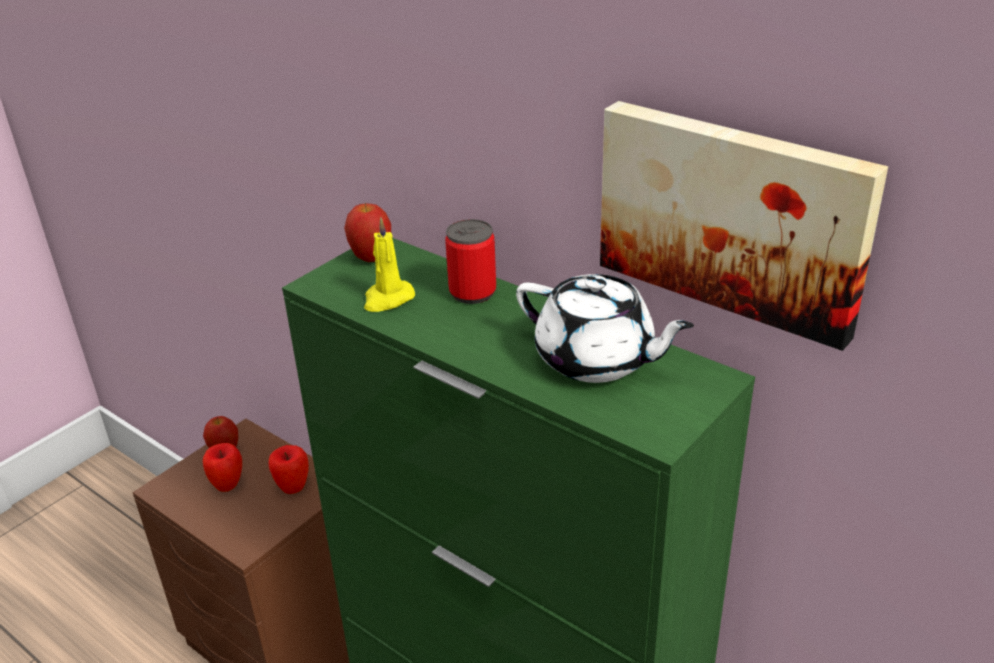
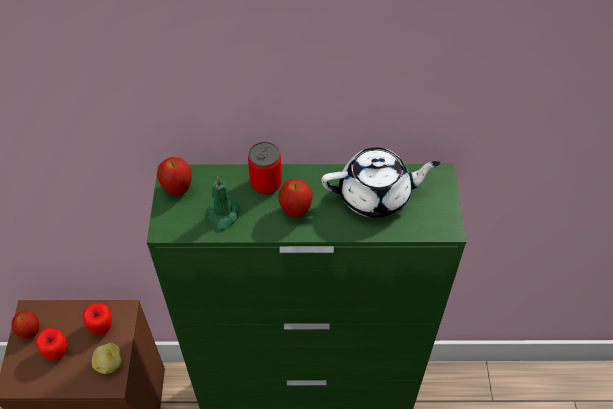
camera: 40 degrees left, 20 degrees up
yellow candle [364,217,415,312] -> green candle [208,176,240,231]
picture [600,101,888,351] -> none
none -> potato [92,343,121,374]
none -> apple [278,179,313,218]

